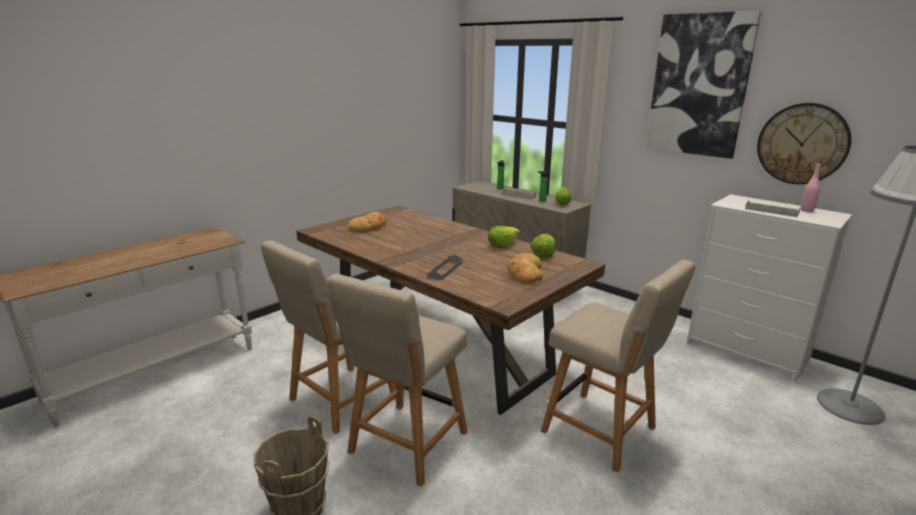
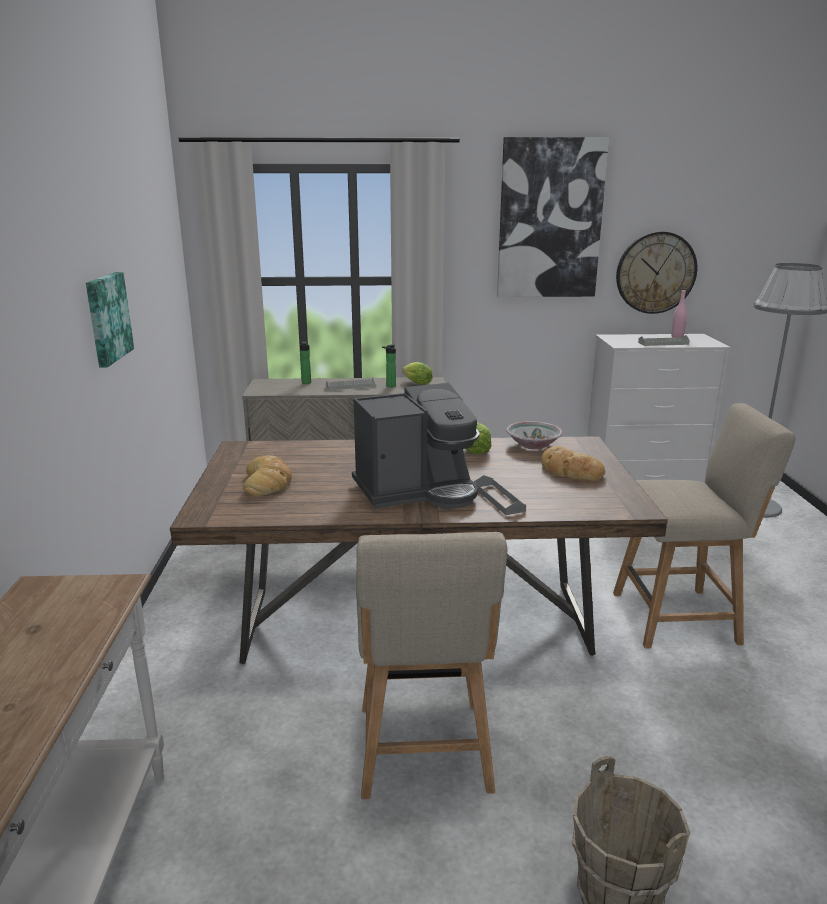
camera: 45 degrees left, 0 degrees up
beige chair [326,274,468,487] -> none
lettuce [530,234,555,258] -> bowl [506,421,563,450]
none -> picture [86,272,134,367]
none -> coffee machine [352,383,480,509]

